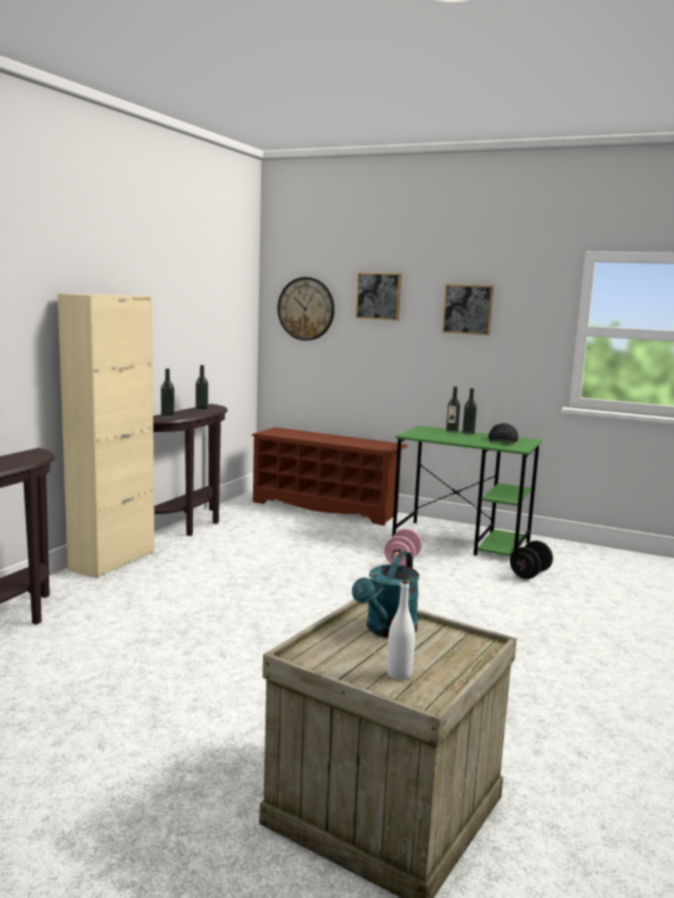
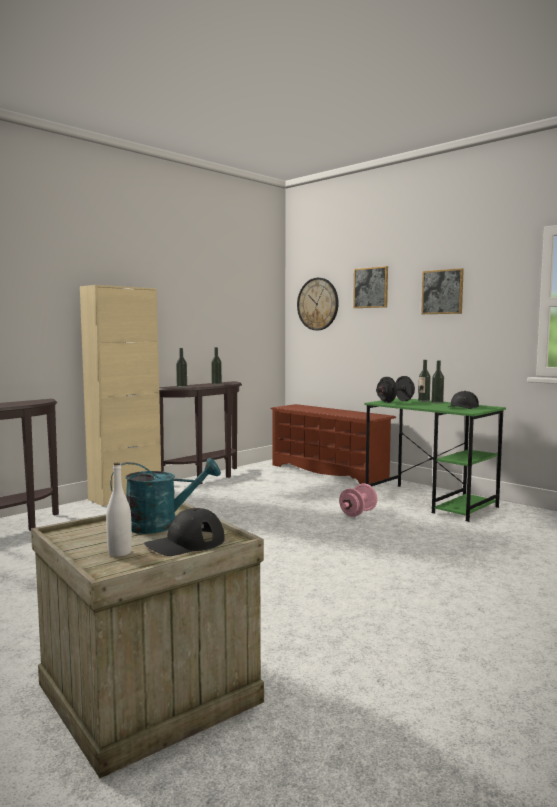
camera: 20 degrees right, 5 degrees down
turquoise watering can [352,551,419,638] -> turquoise watering can turned 150 degrees counterclockwise [111,458,221,534]
black dumbbell [510,541,553,579] -> black dumbbell moved to [376,376,415,403]
none -> black cap [144,508,225,556]

